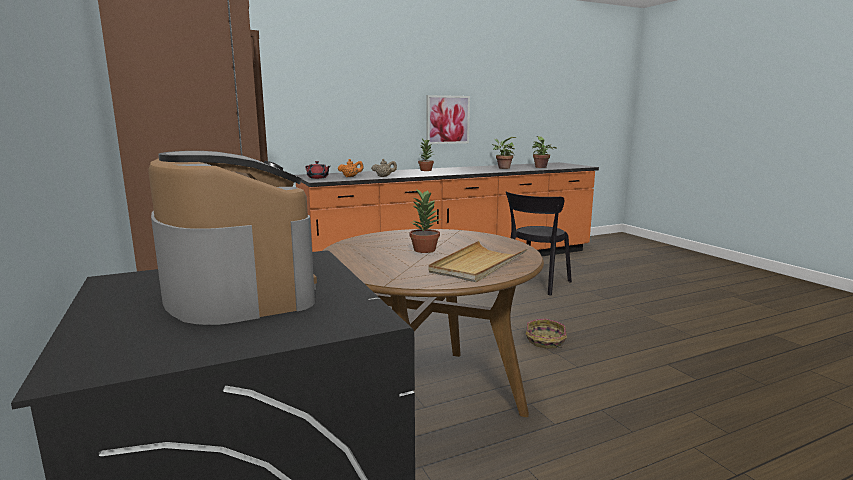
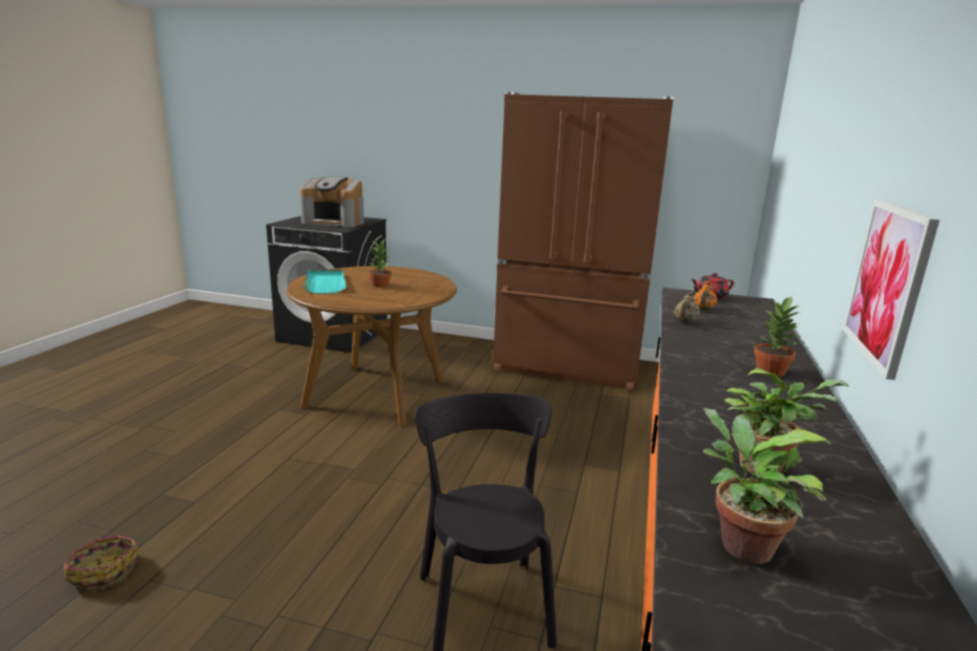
camera: 130 degrees right, 5 degrees up
beige tray [428,241,528,282] -> turquoise tray [303,269,347,294]
basket [526,319,567,349] -> basket moved to [63,535,138,590]

